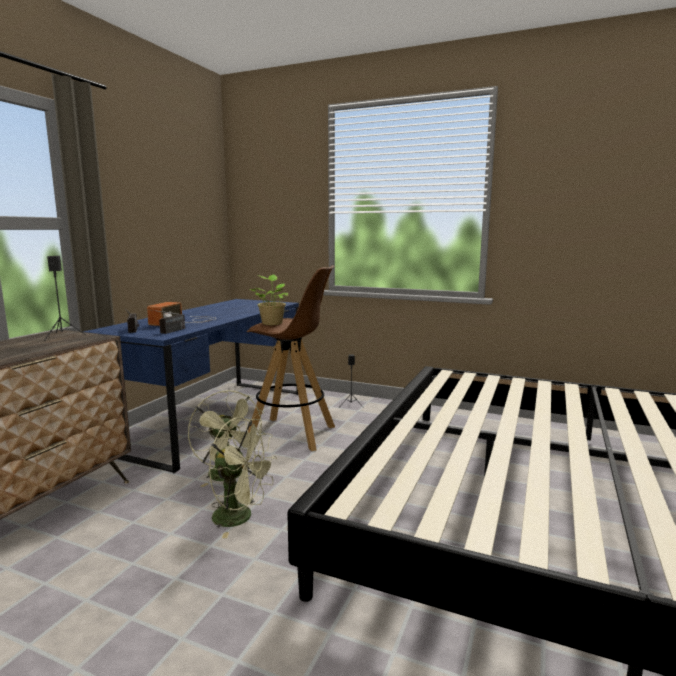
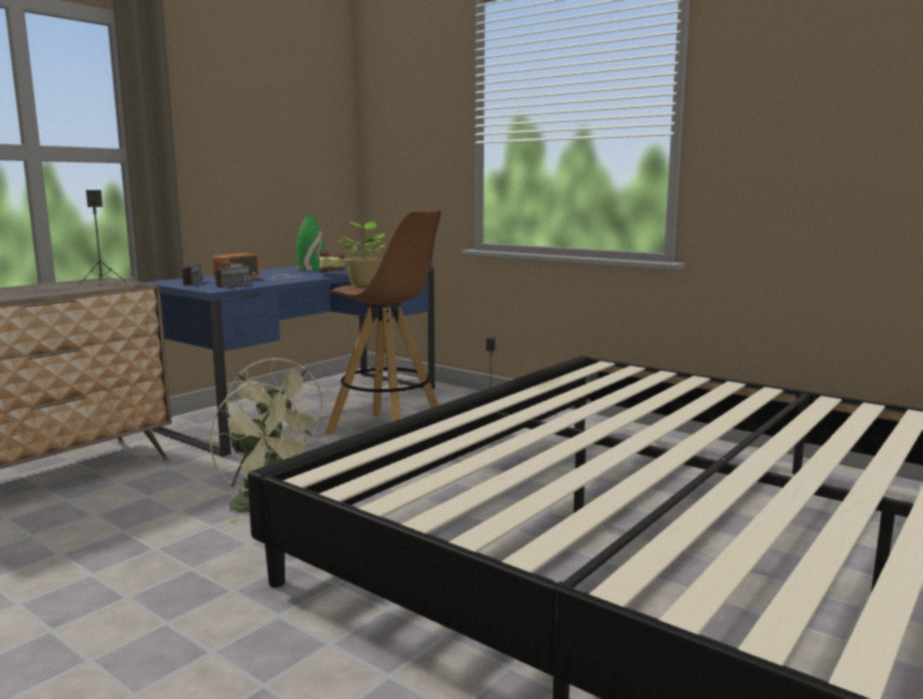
camera: 15 degrees right, 0 degrees up
none -> green vase [296,215,325,271]
none -> book [318,249,347,274]

